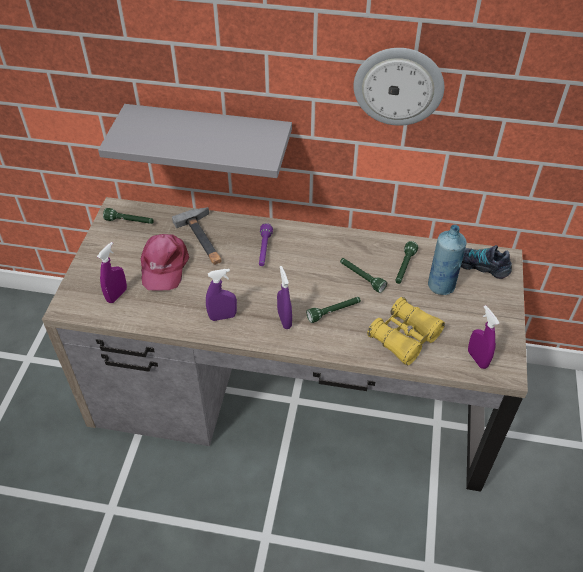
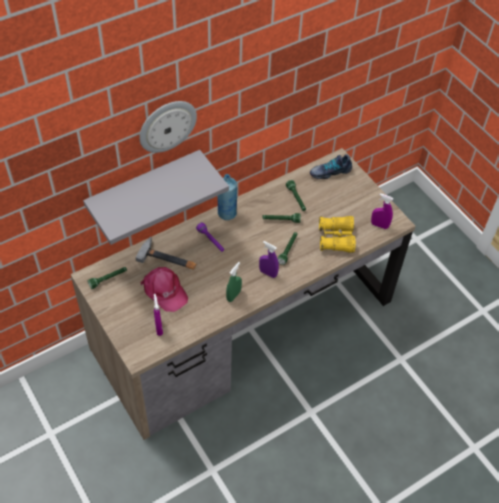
camera: 45 degrees left, 5 degrees up
purple spray bottle [206,269,237,321] -> green spray bottle [226,262,242,302]
wall clock [354,48,444,126] -> wall clock moved to [139,101,197,153]
blue bottle [428,225,466,295] -> blue bottle moved to [218,174,237,220]

